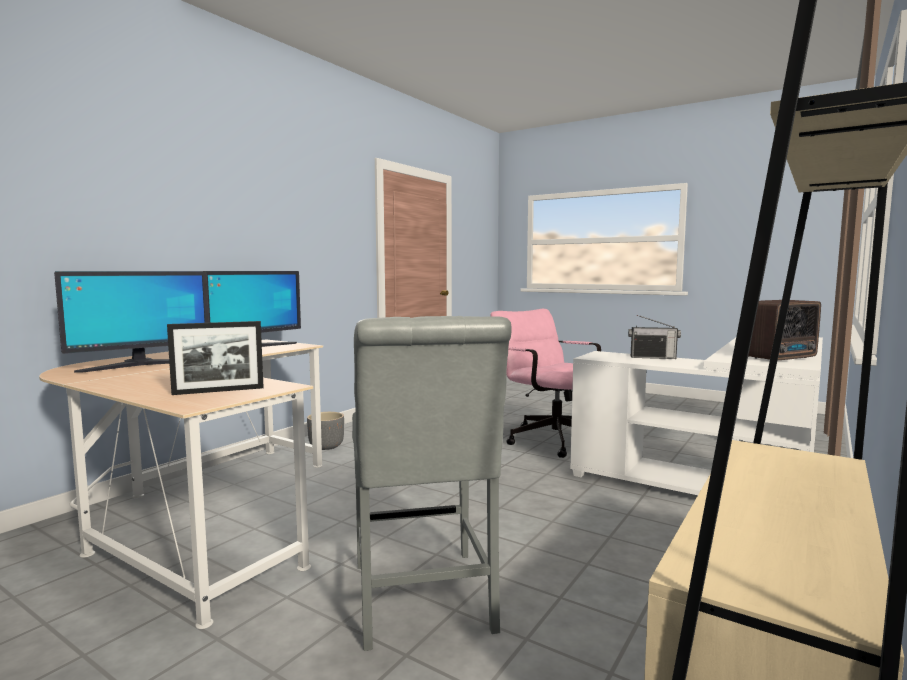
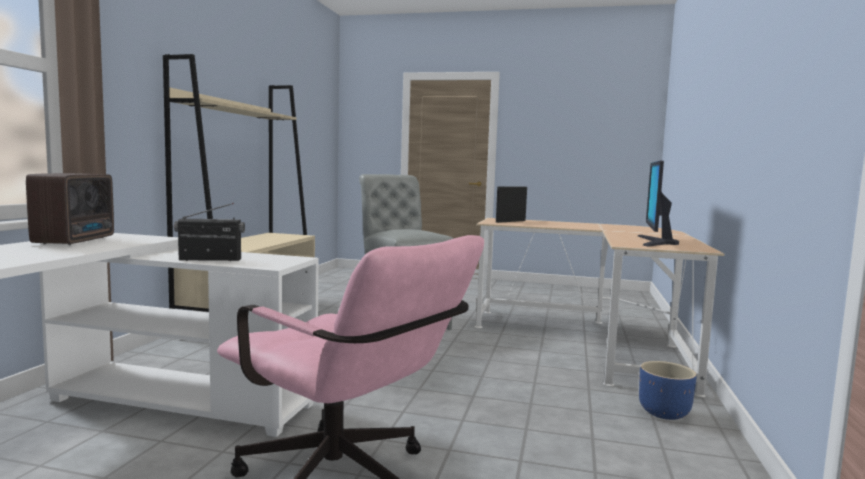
camera: 160 degrees right, 0 degrees up
monitor [54,271,209,372] -> none
grey planter [307,412,344,450] -> blue planter [639,361,696,420]
radio [748,300,821,360] -> radio turned 135 degrees clockwise [26,173,114,245]

